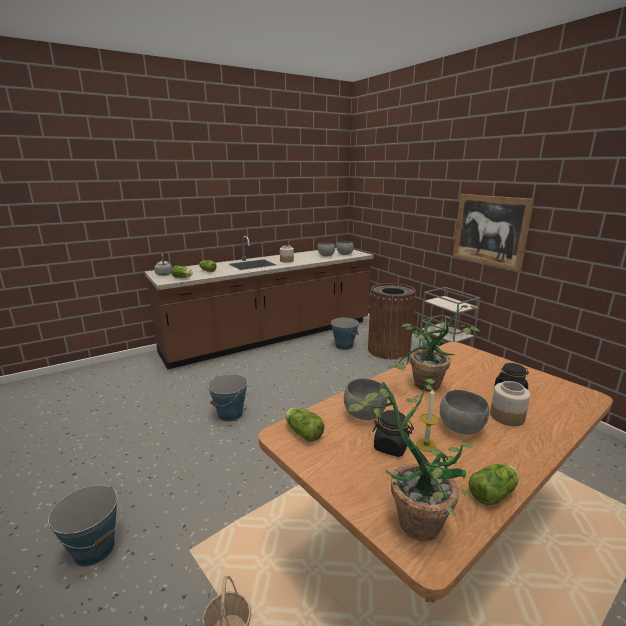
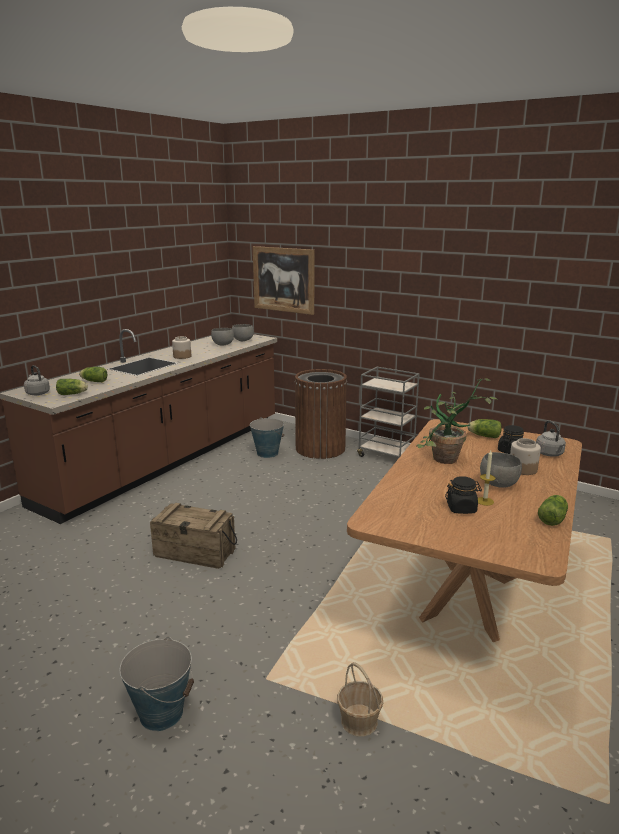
camera: 25 degrees left, 0 degrees up
bucket [208,374,248,422] -> crate [150,503,237,569]
lettuce [285,408,325,442] -> lettuce moved to [468,419,502,438]
grey bowl [344,379,388,420] -> none
potted plant [348,379,473,541] -> none
picture [453,194,534,272] -> picture moved to [253,246,315,315]
none -> grey kettle [536,420,566,457]

